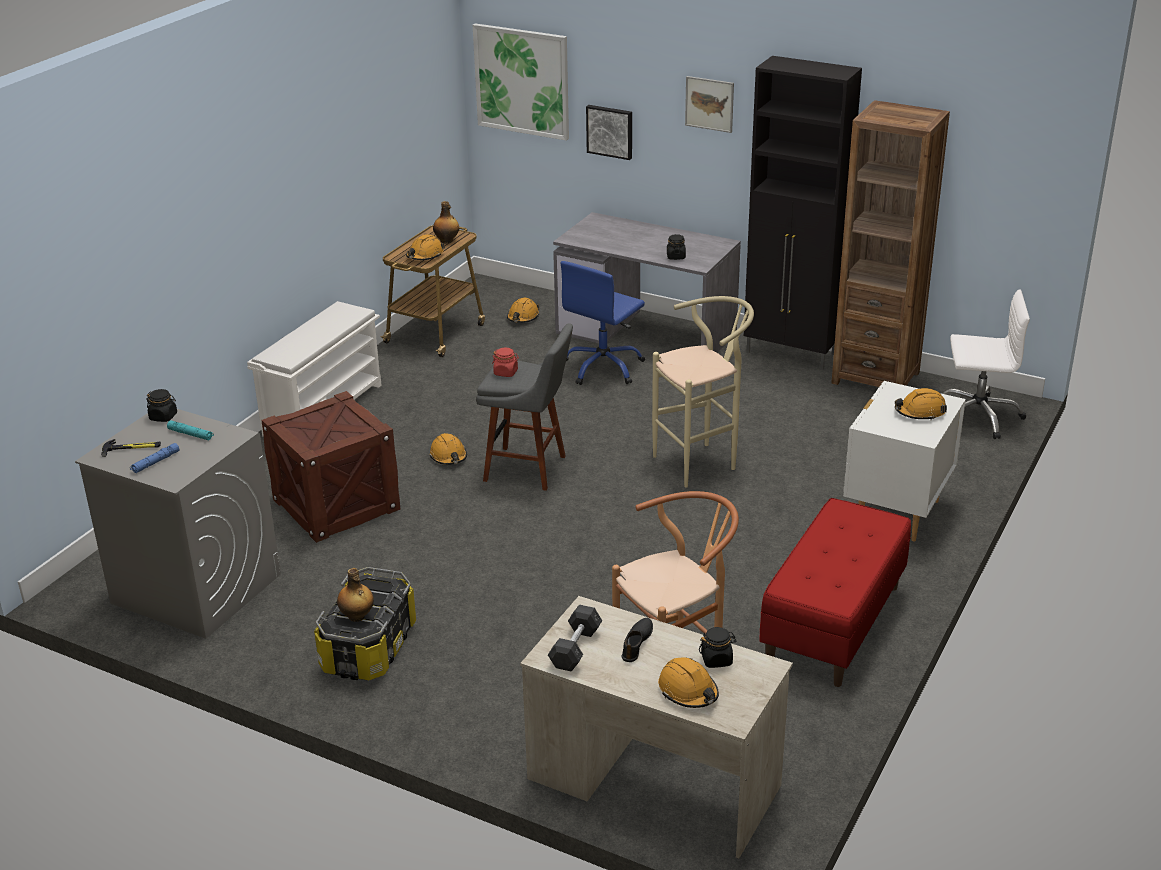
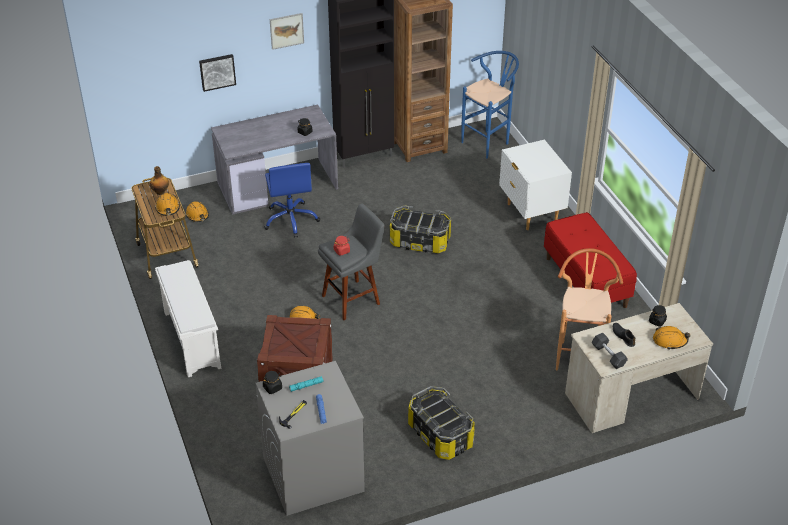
camera: 50 degrees left, 10 degrees up
bottle [337,568,374,622] -> none
picture [473,23,569,141] -> none
beige stool [652,296,754,488] -> storage box [390,205,451,253]
orange hard hat [895,388,947,421] -> none
white office chair [942,290,1030,439] -> blue stool [461,51,519,159]

